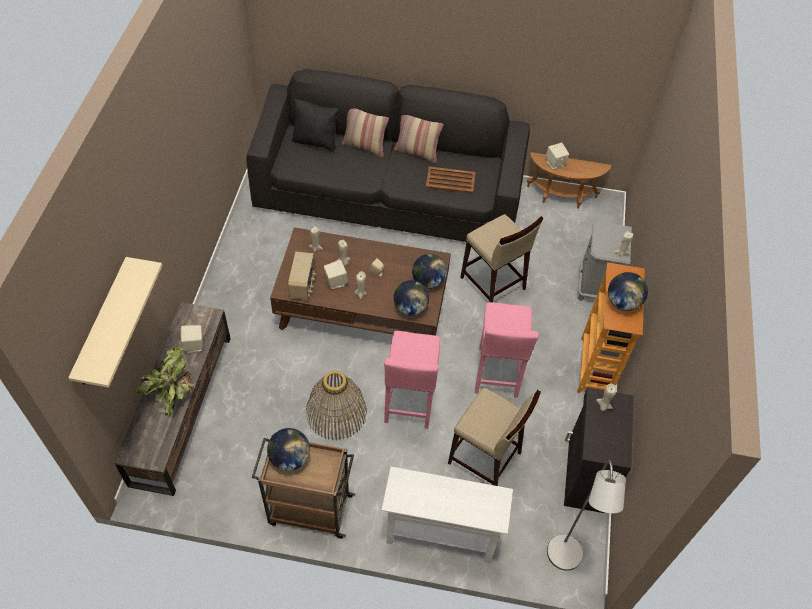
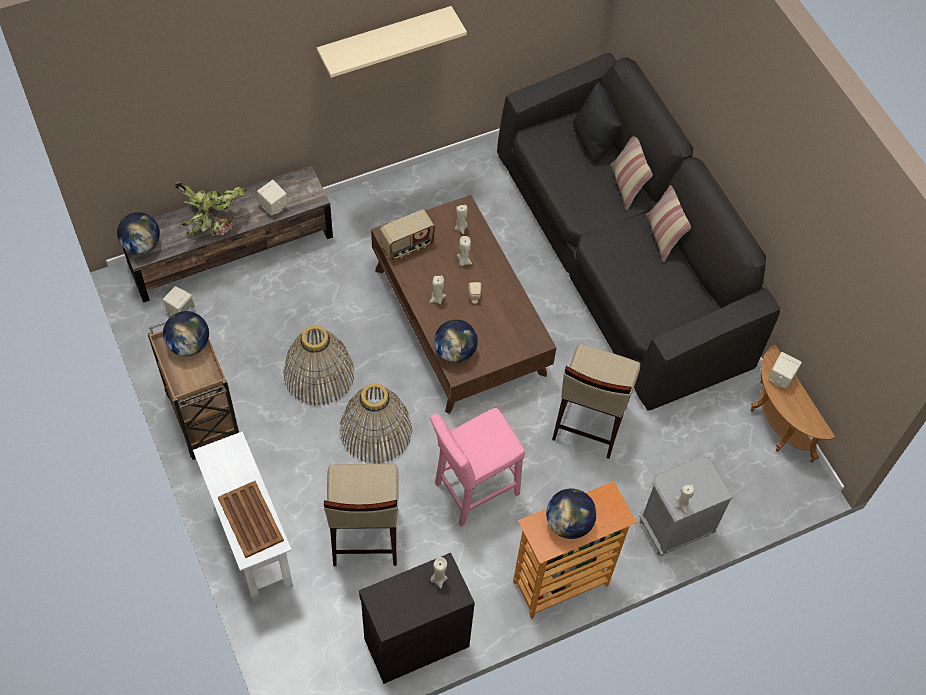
camera: 55 degrees right, 5 degrees up
beige shelf [68,257,162,388] -> beige shelf moved to [317,6,467,78]
beige speaker [324,260,348,289] -> beige speaker moved to [163,286,195,315]
pink stool [384,331,440,429] -> basket [340,383,412,464]
globe [412,254,447,289] -> globe moved to [117,212,160,254]
brown tray [426,166,476,194] -> brown tray moved to [218,481,284,558]
grey floor lamp [547,460,626,571] -> none

